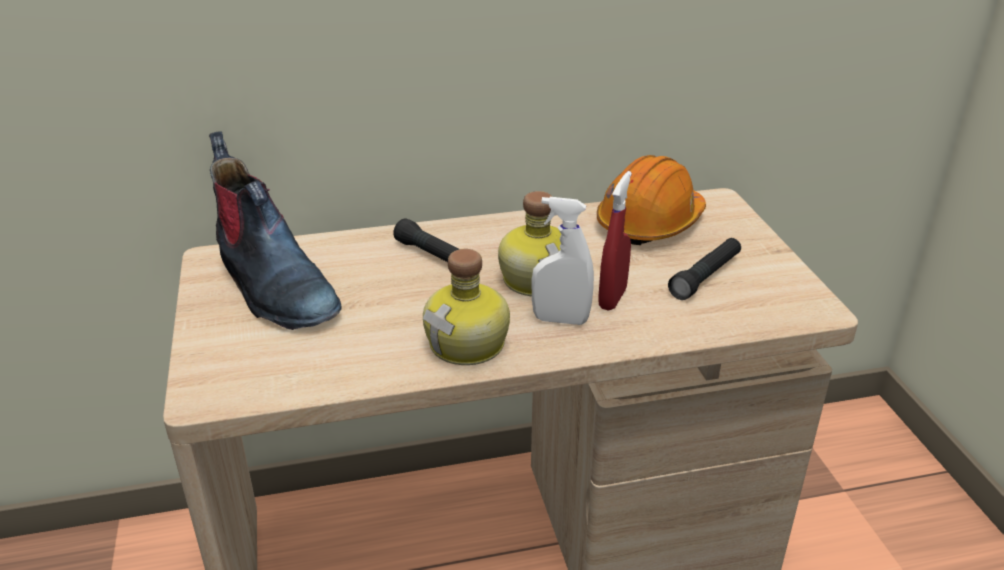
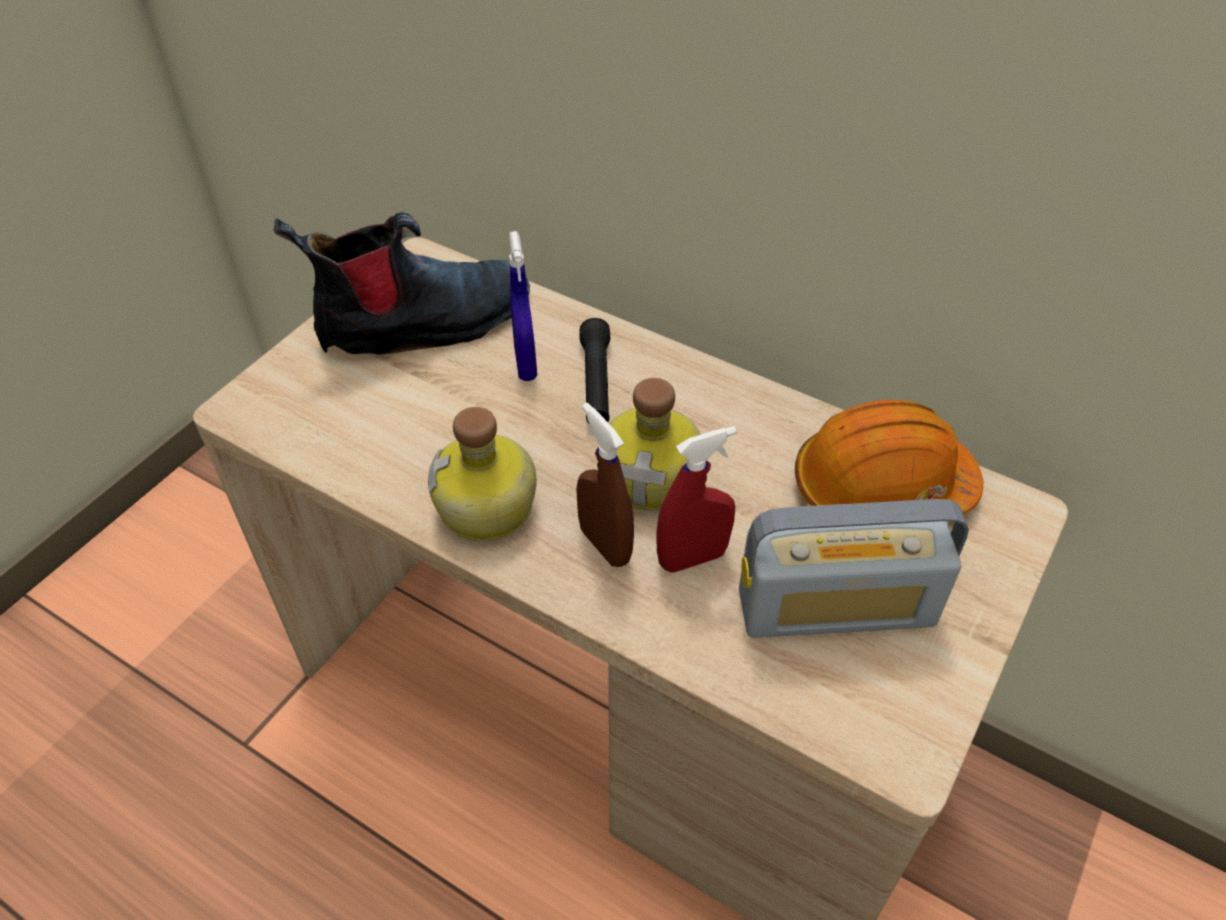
camera: 45 degrees right, 15 degrees up
boot [209,131,342,330] -> boot turned 120 degrees counterclockwise [273,212,530,355]
white spray bottle [532,197,594,325] -> brown spray bottle [576,402,634,567]
black flashlight [668,238,741,300] -> radio [739,499,969,638]
none -> blue spray bottle [509,231,537,381]

